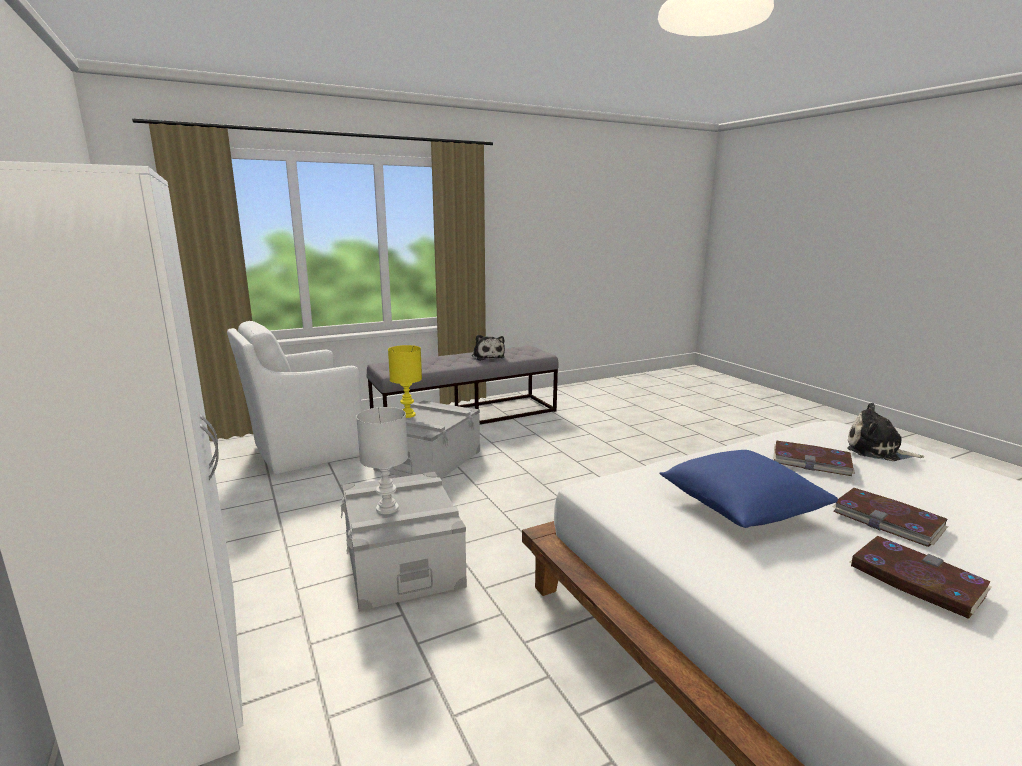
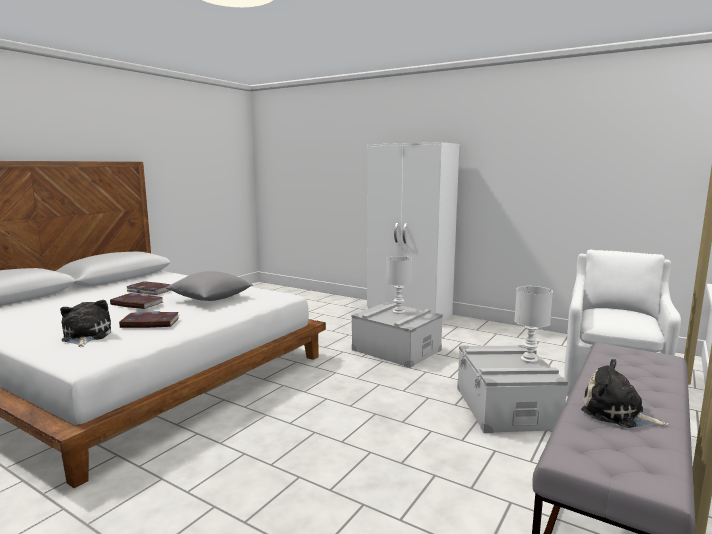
camera: 150 degrees right, 5 degrees down
yellow table lamp [388,345,422,418] -> white table lamp [514,286,553,363]
blue pillow [660,450,838,528] -> grey pillow [166,271,253,301]
plush toy [847,403,924,461] -> plush toy turned 105 degrees counterclockwise [60,300,111,347]

